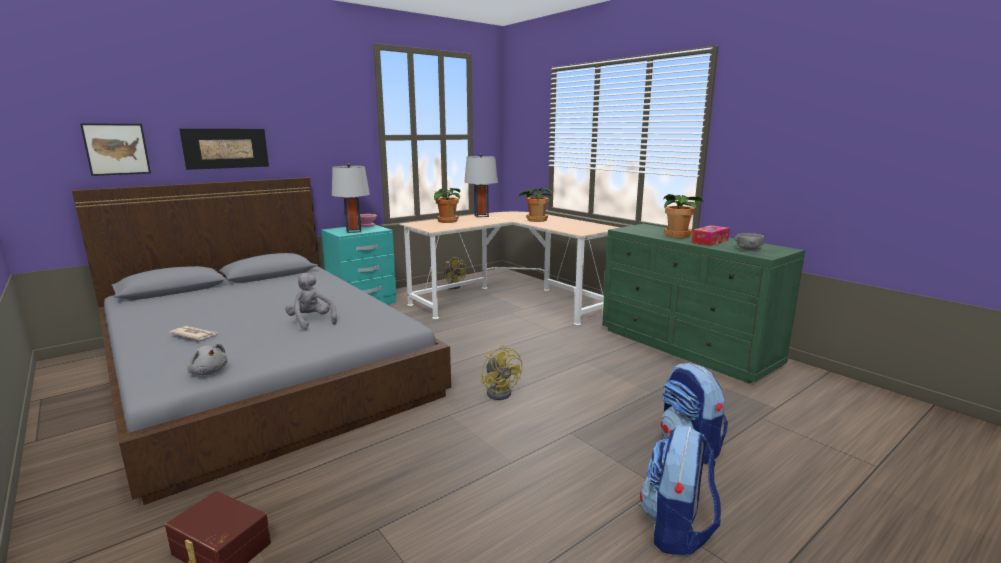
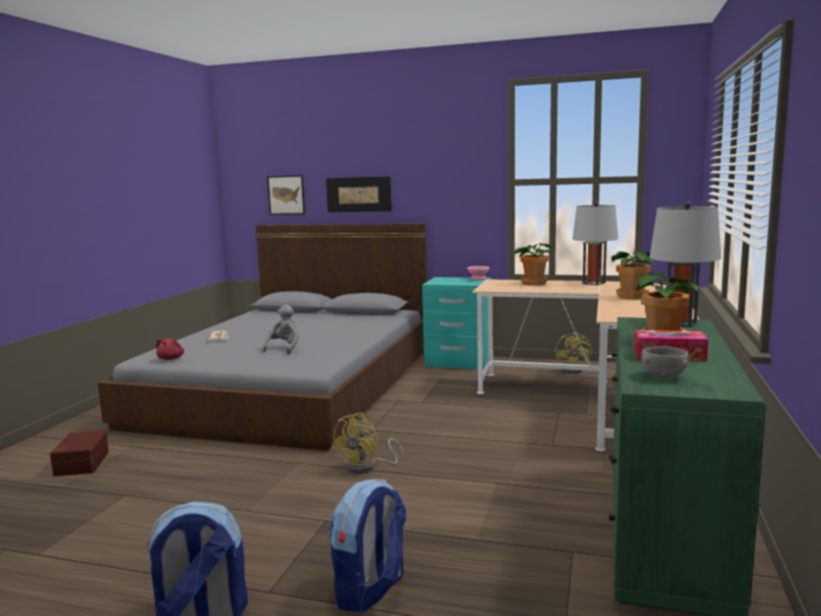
camera: 55 degrees right, 5 degrees down
grey plush toy [187,343,227,375] -> red plush toy [156,339,184,360]
grey table lamp [332,163,370,233] -> grey table lamp moved to [649,202,721,327]

